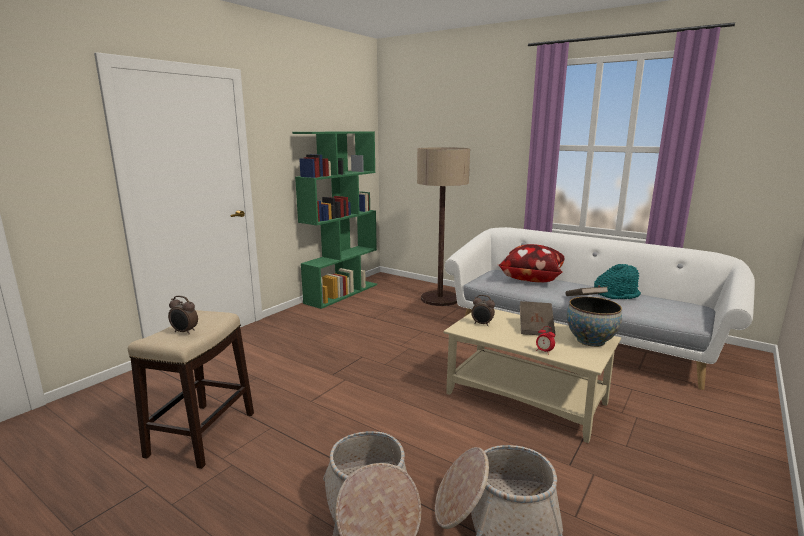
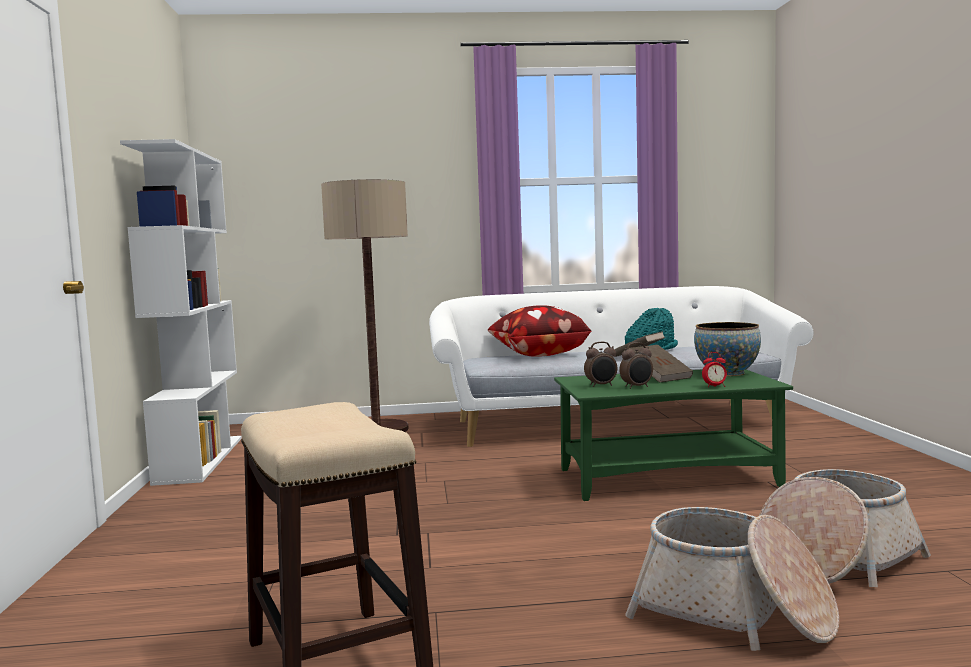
camera: 40 degrees left, 10 degrees down
alarm clock [168,296,198,335] -> alarm clock moved to [619,342,653,389]
green bookcase [292,131,377,309] -> white bookcase [120,139,242,486]
beige coffee table [444,309,621,443] -> green coffee table [554,369,793,501]

